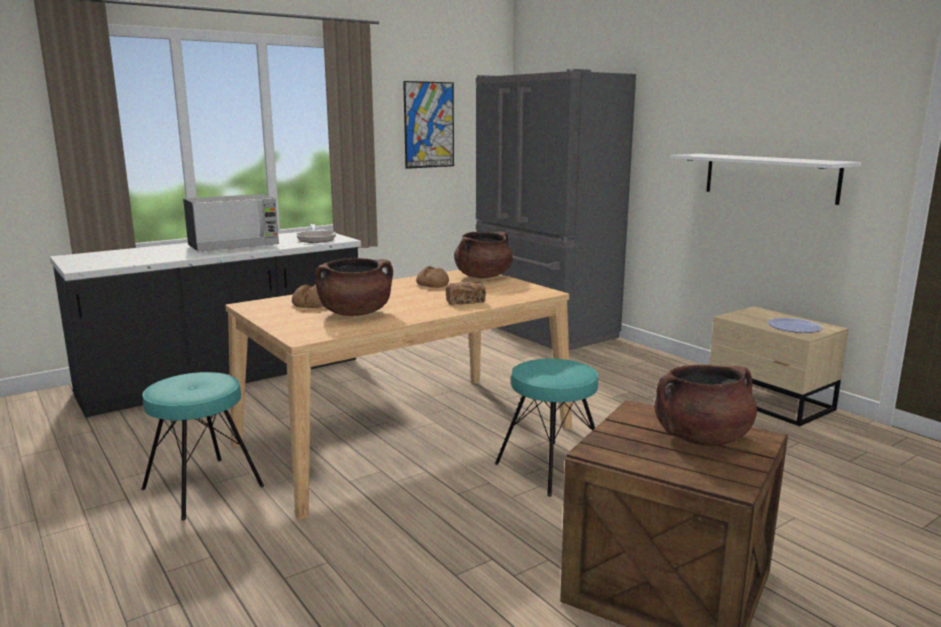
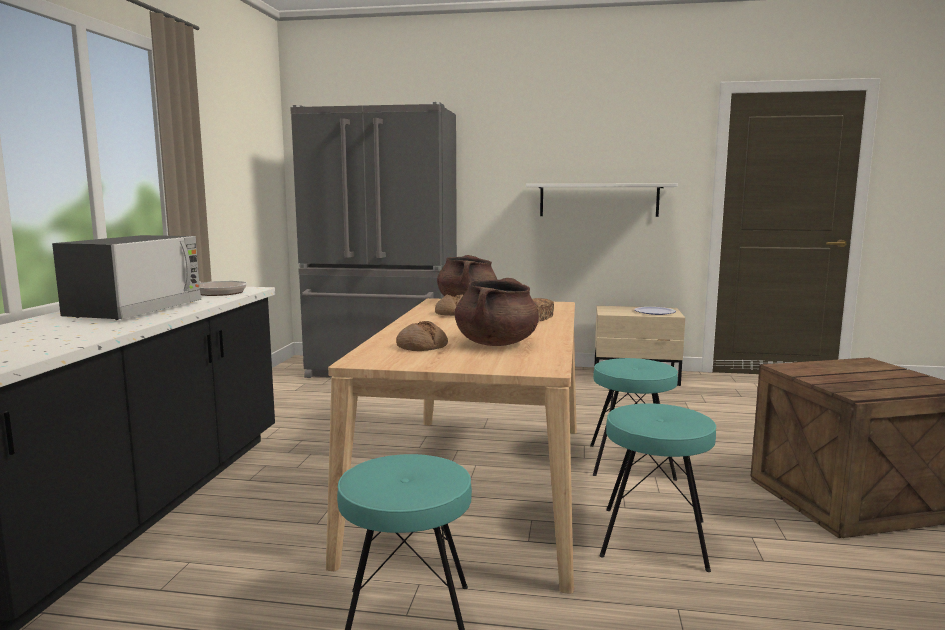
camera: 45 degrees left, 5 degrees down
picture [403,81,454,169] -> none
brown cooking pot [655,364,757,446] -> none
none -> turquoise stool [599,403,716,572]

